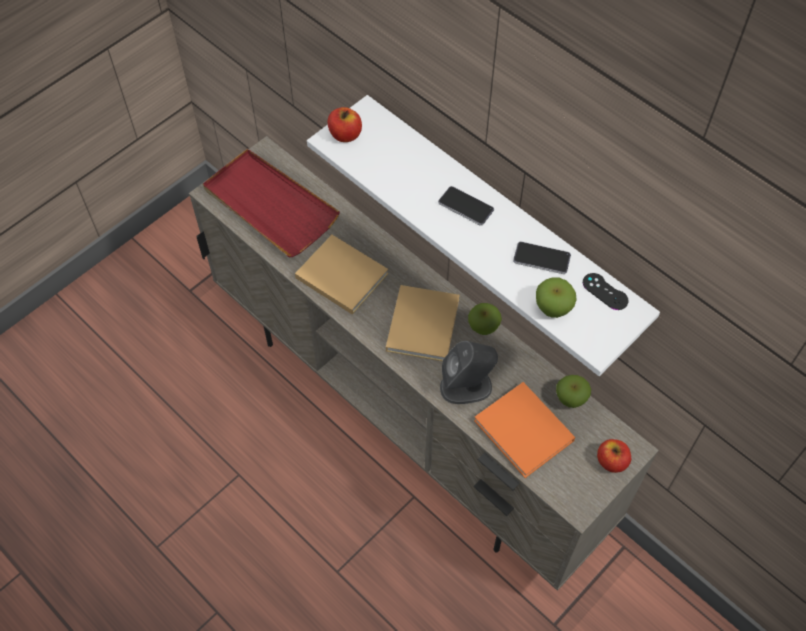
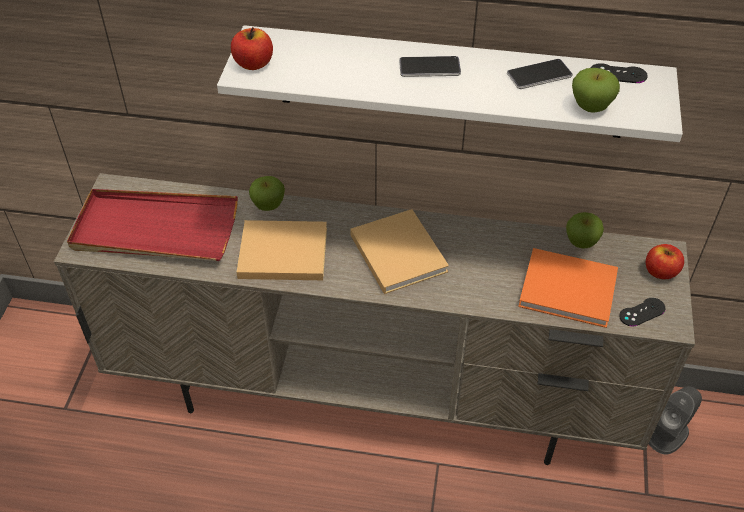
camera: 35 degrees left, 10 degrees down
grey speaker [440,341,498,404] -> grey speaker moved to [648,386,702,454]
apple [468,303,502,335] -> apple moved to [249,176,285,211]
none -> black game controller [619,298,665,326]

